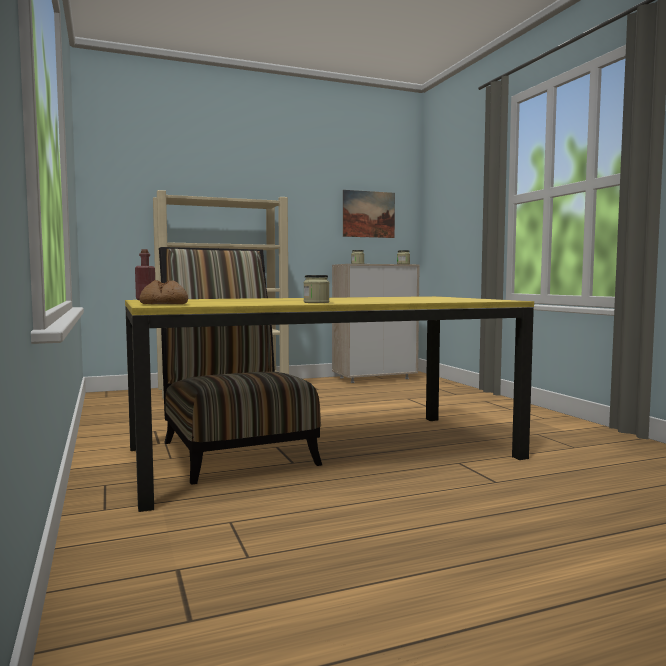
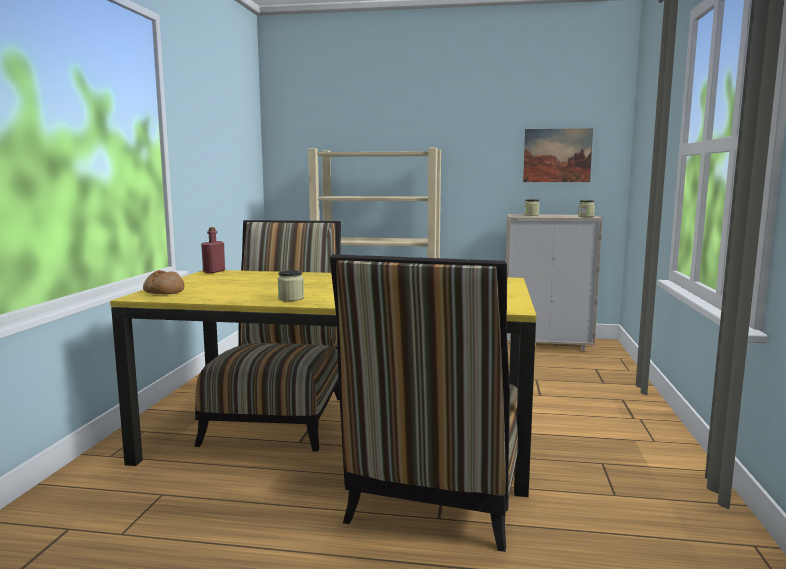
camera: 30 degrees right, 5 degrees up
none -> chair [330,254,518,552]

